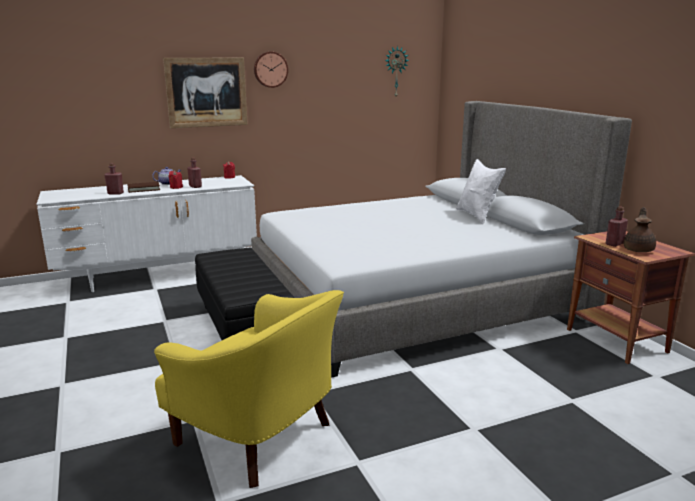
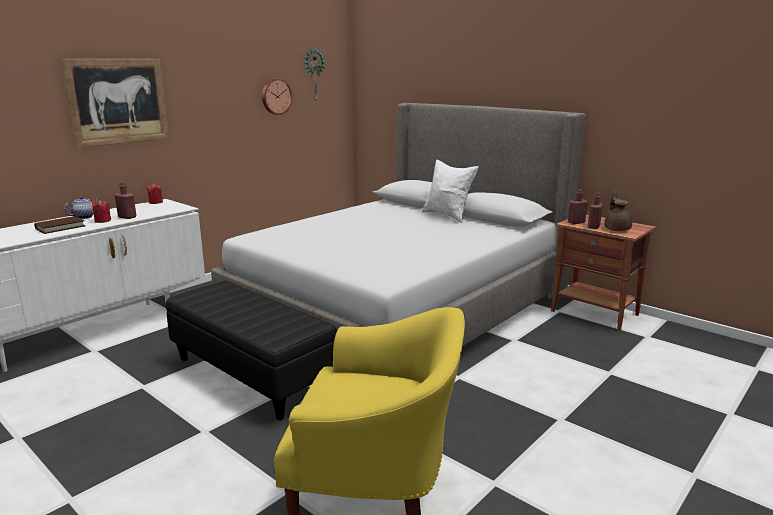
camera: 25 degrees left, 0 degrees up
red bottle [105,163,124,194] -> red bottle moved to [568,189,588,224]
wall clock [254,52,288,88] -> wall clock moved to [262,78,293,115]

